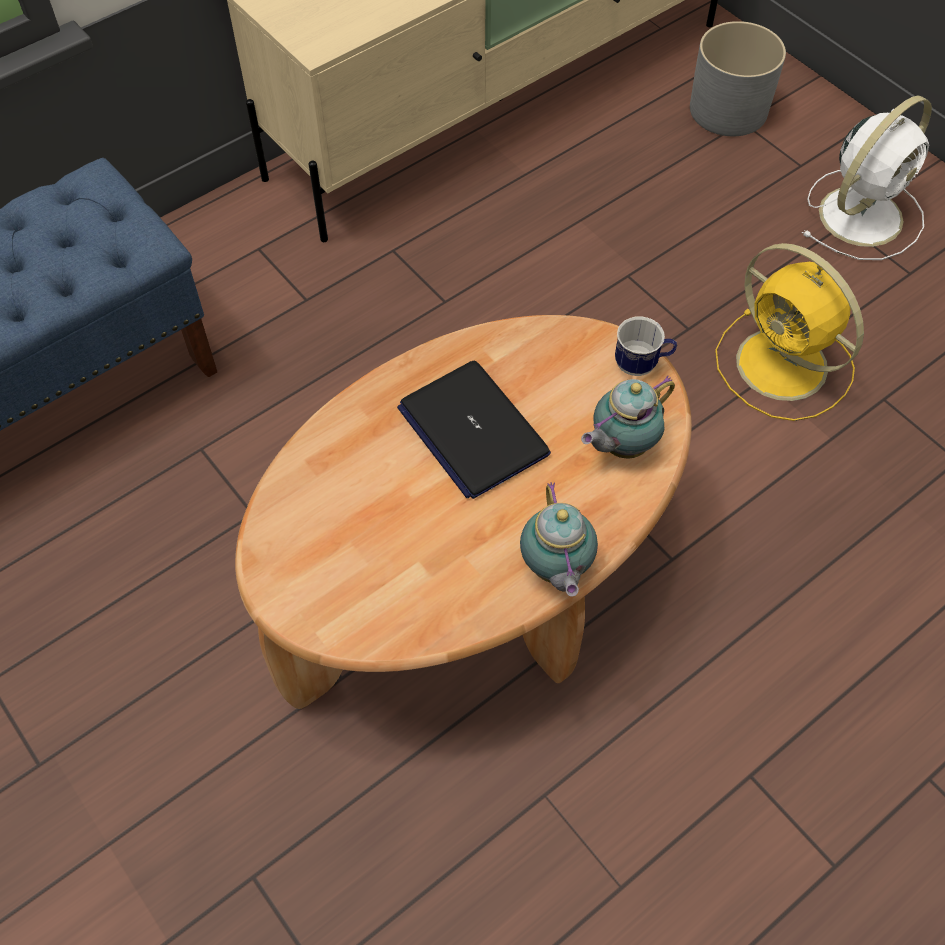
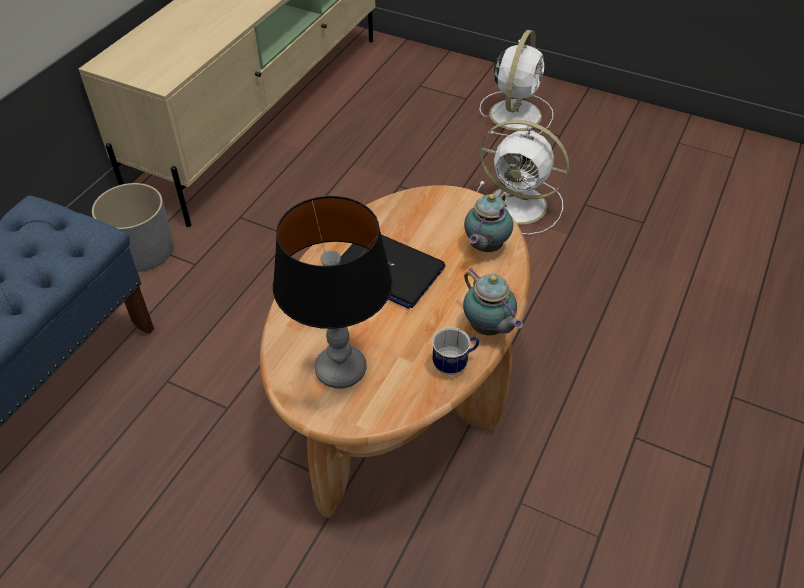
camera: 25 degrees left, 10 degrees down
mug [615,316,677,376] -> mug moved to [432,327,479,375]
grey planter [690,21,786,136] -> grey planter moved to [92,183,174,272]
yellow fan [715,243,864,421] -> white fan [477,120,569,235]
none -> table lamp [273,196,393,389]

